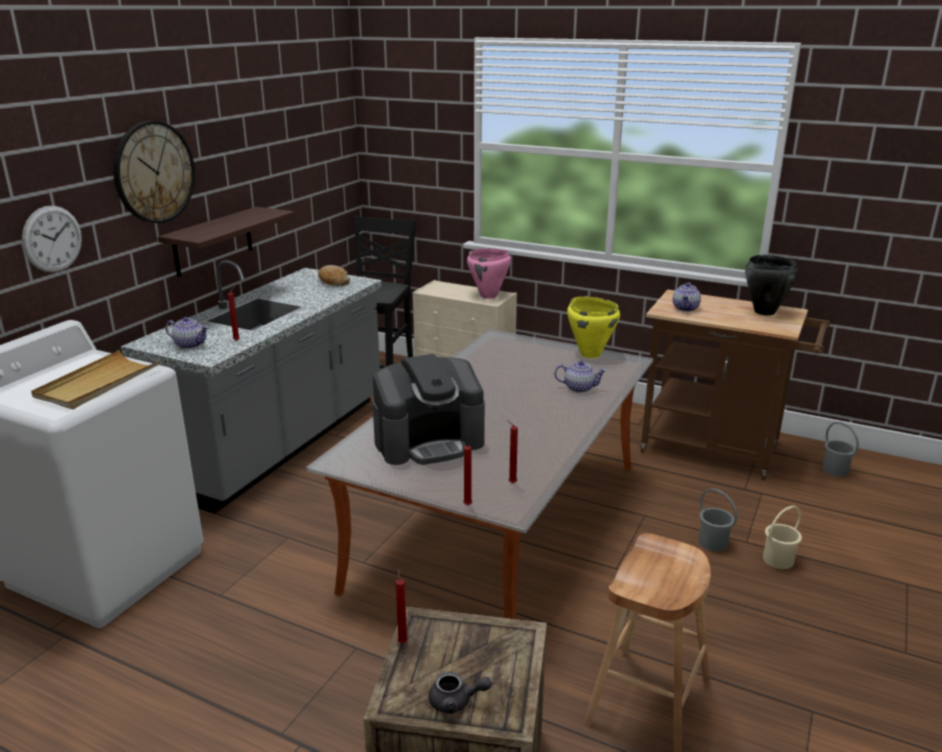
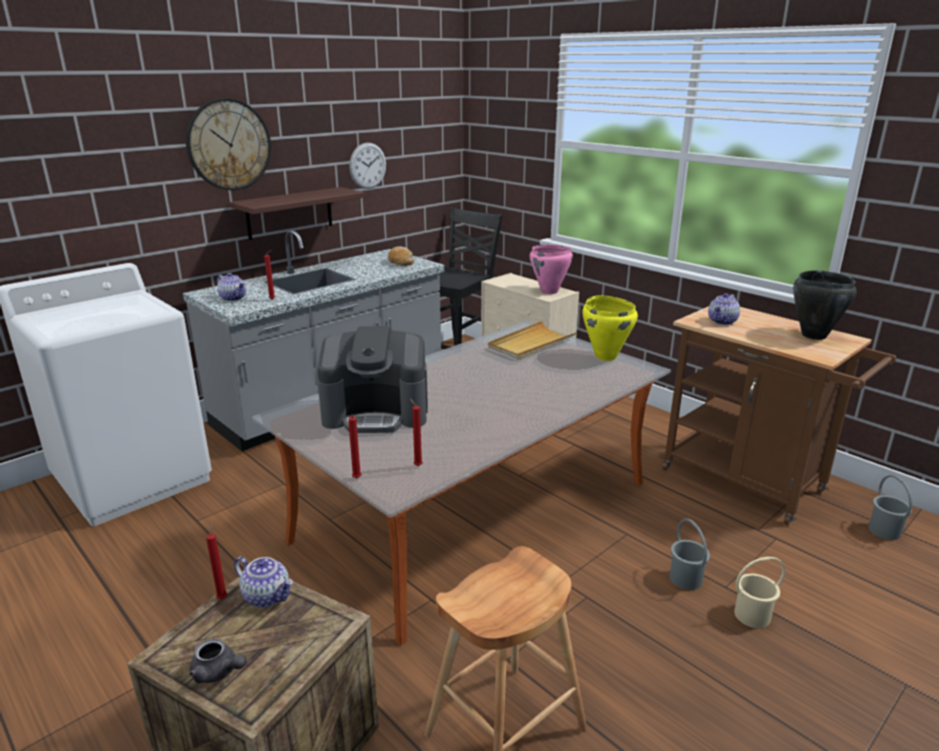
camera: 20 degrees right, 0 degrees up
wall clock [22,205,82,273] -> wall clock moved to [349,143,386,189]
beige tray [31,350,160,409] -> beige tray moved to [488,321,576,360]
teapot [554,361,607,393] -> teapot moved to [234,556,293,607]

